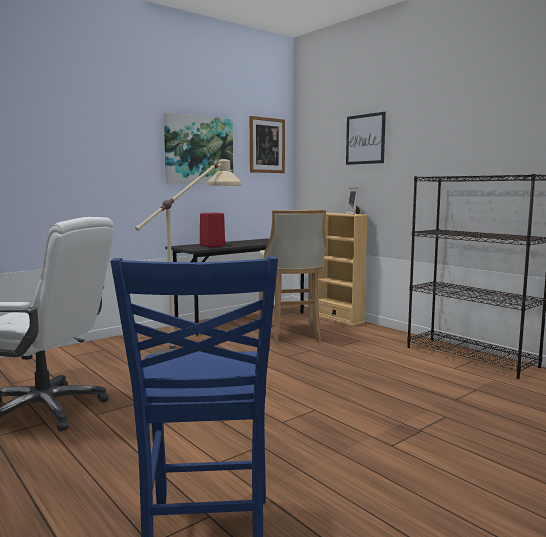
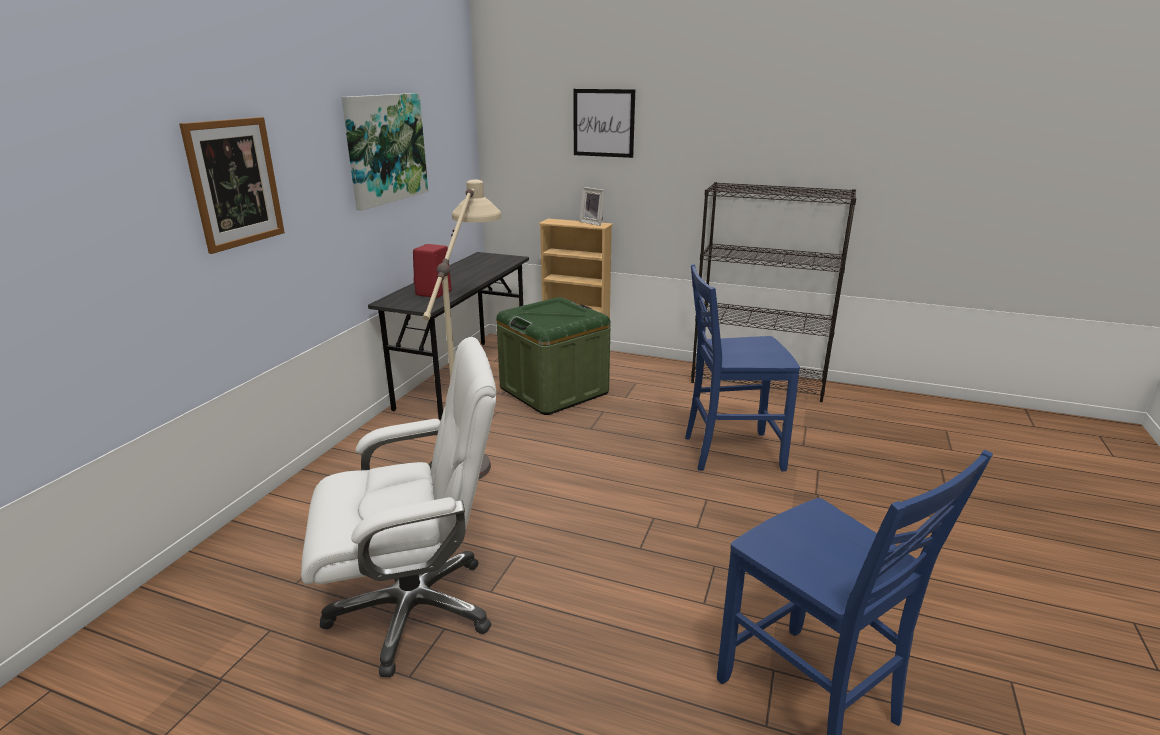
camera: 30 degrees left, 15 degrees up
picture [250,116,285,173] -> picture moved to [179,117,285,254]
beige stool [259,210,326,344] -> green storage box [496,297,611,415]
none -> blue chair [685,264,800,471]

